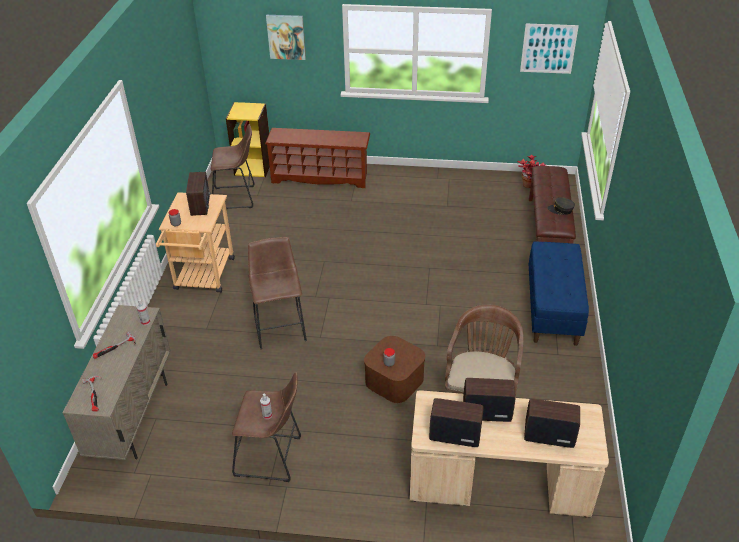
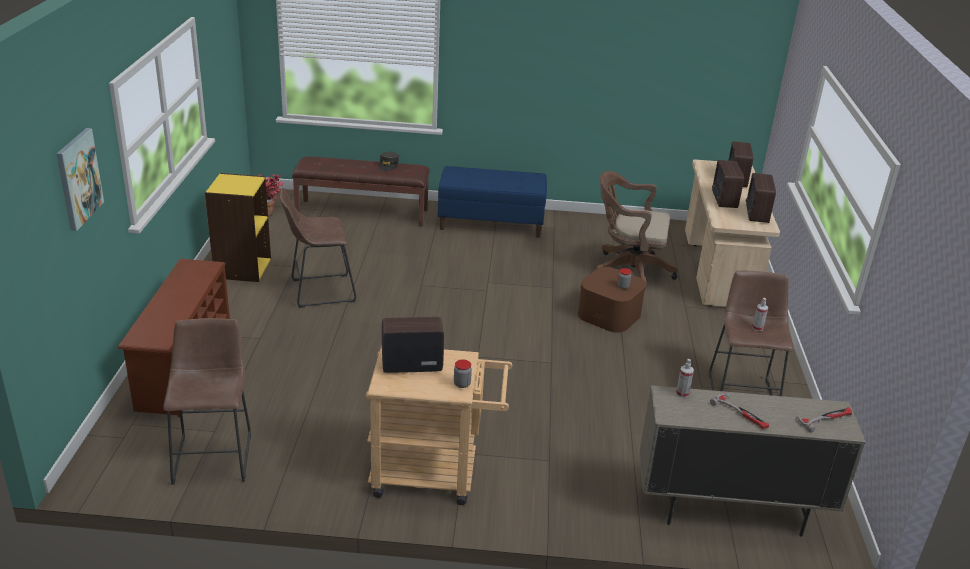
camera: 95 degrees left, 10 degrees down
yellow bookcase [226,102,270,177] -> yellow bookcase moved to [205,173,271,282]
brown stool [248,237,307,349] -> brown stool moved to [280,188,356,308]
picture [520,24,579,74] -> none

